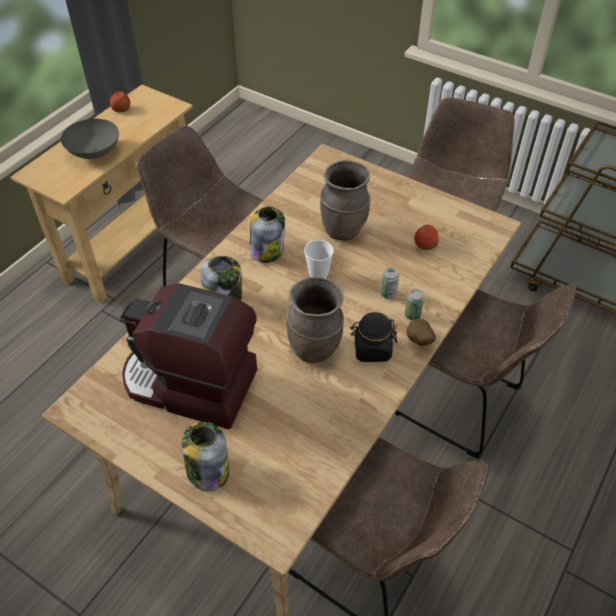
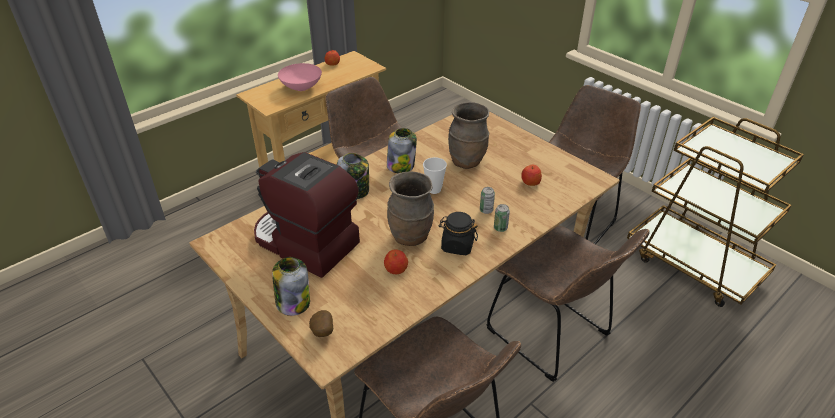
camera: 15 degrees right, 10 degrees down
grey bowl [61,119,119,159] -> pink bowl [278,63,322,91]
potato [406,319,436,346] -> potato moved to [309,310,333,337]
none -> apple [384,249,408,274]

